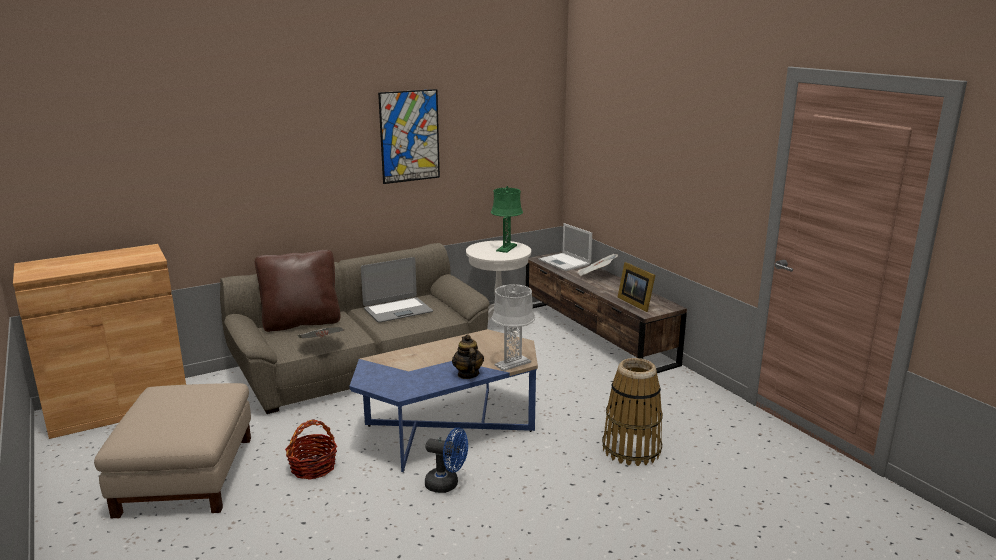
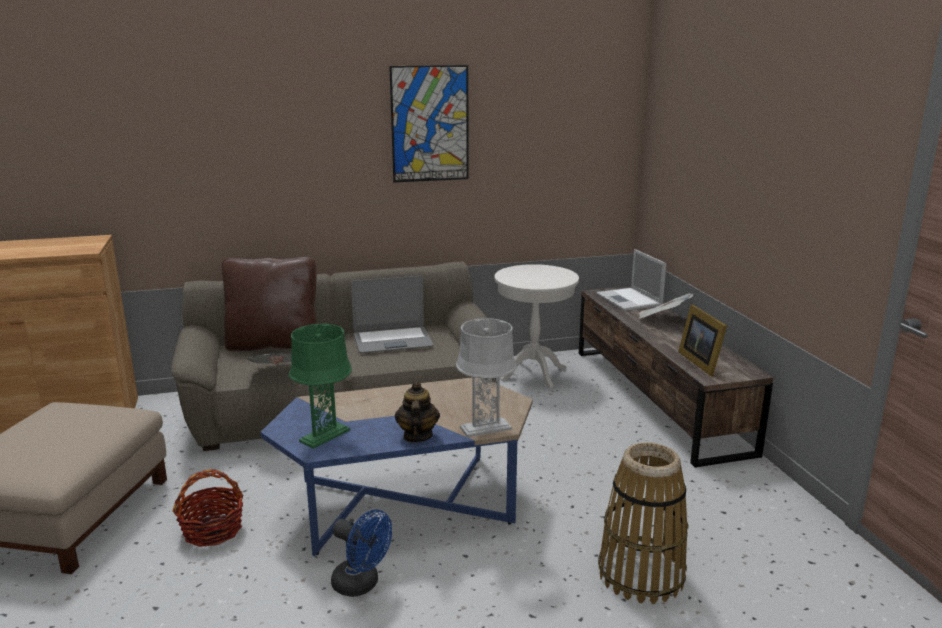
camera: 15 degrees right, 0 degrees up
green table lamp [491,186,523,253] -> green table lamp moved to [289,324,352,449]

